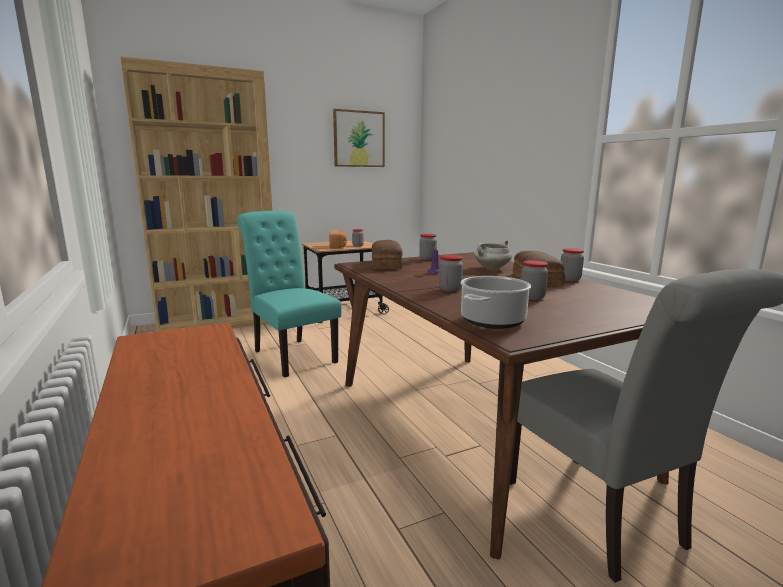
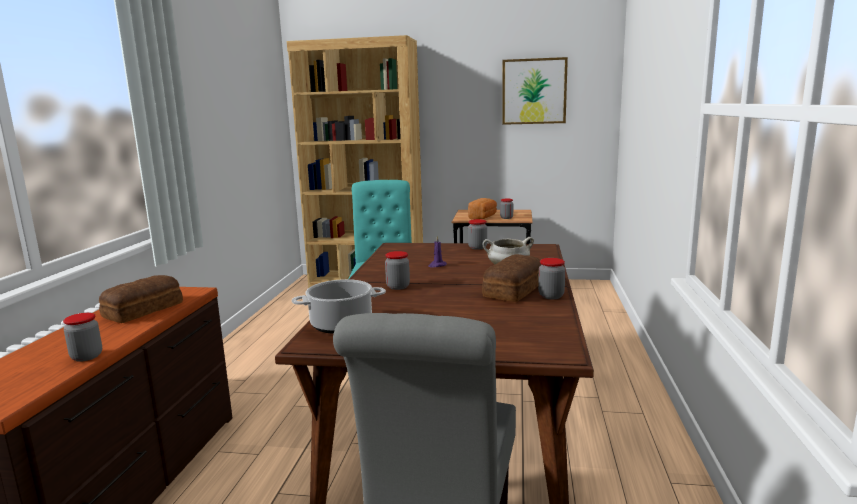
camera: 35 degrees right, 0 degrees up
bread [372,240,403,269] -> bread moved to [99,275,183,323]
jar [521,260,548,300] -> jar moved to [63,313,102,362]

